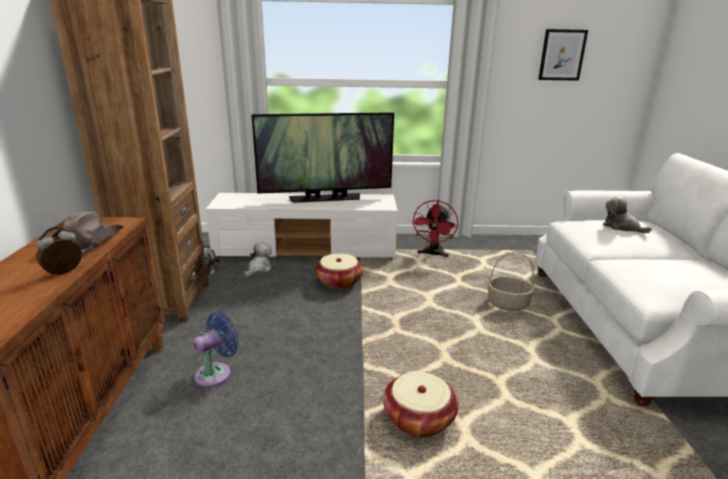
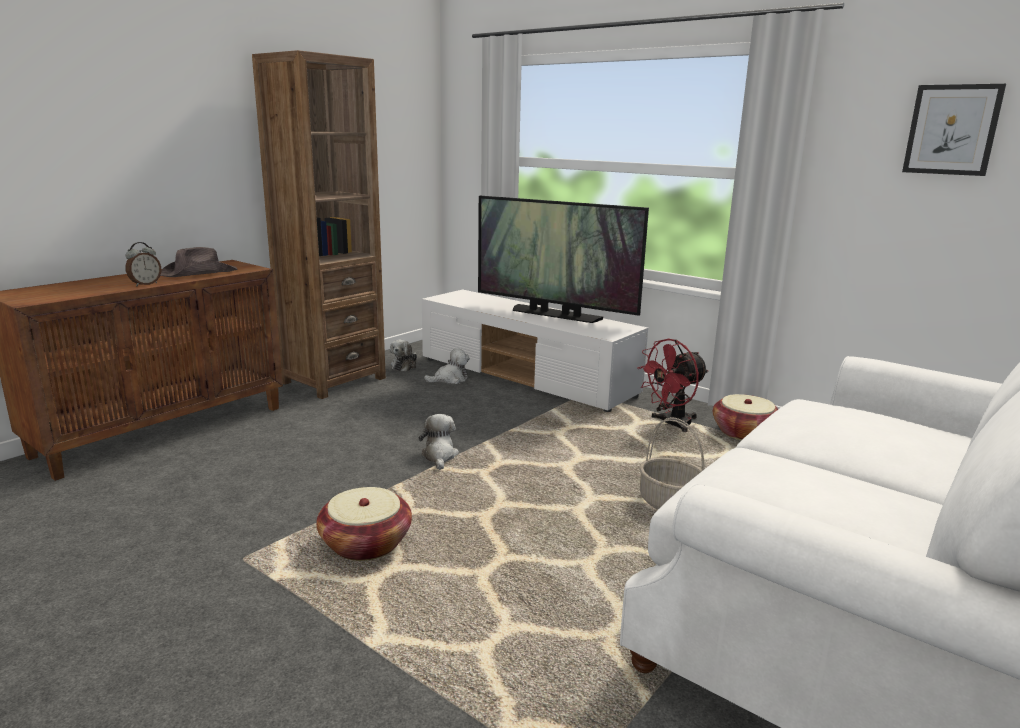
camera: 40 degrees right, 5 degrees down
alarm clock [36,227,82,276] -> alarm clock turned 135 degrees clockwise [125,242,161,286]
blue fan [193,312,239,387] -> none
basket [315,253,363,289] -> basket moved to [713,394,778,440]
plush toy [603,196,652,233] -> plush toy moved to [419,414,459,470]

